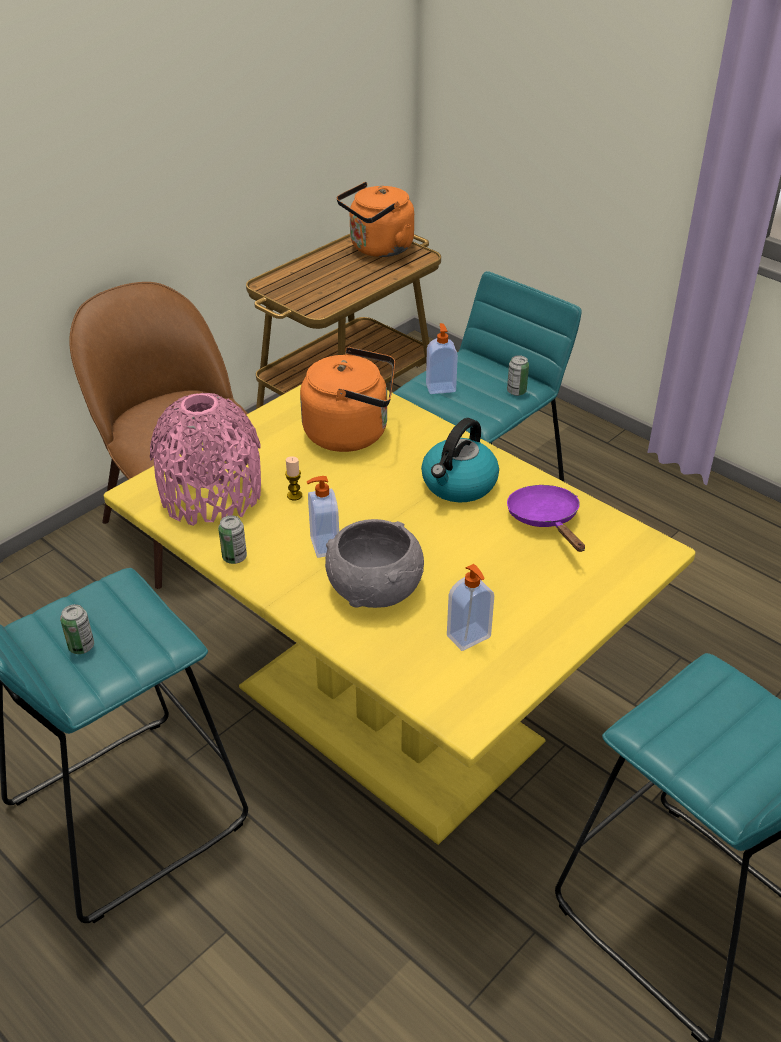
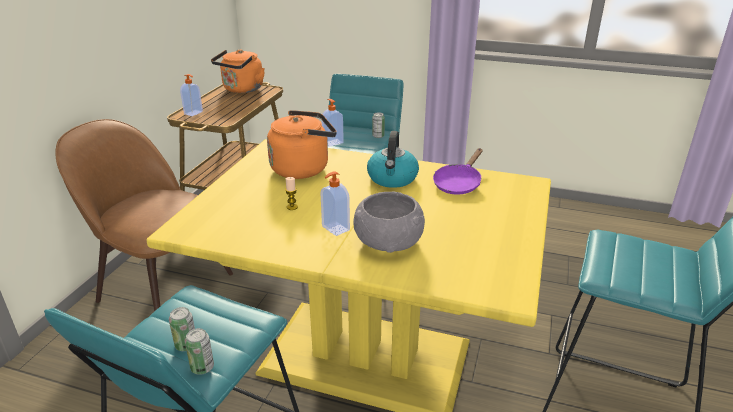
camera: 25 degrees left, 10 degrees down
pink vase [150,393,261,526] -> none
can [218,515,247,564] -> can moved to [185,328,214,375]
soap dispenser [447,564,494,651] -> soap dispenser moved to [180,74,203,116]
purple frying pan [507,485,585,552] -> purple frying pan turned 105 degrees counterclockwise [433,148,483,195]

